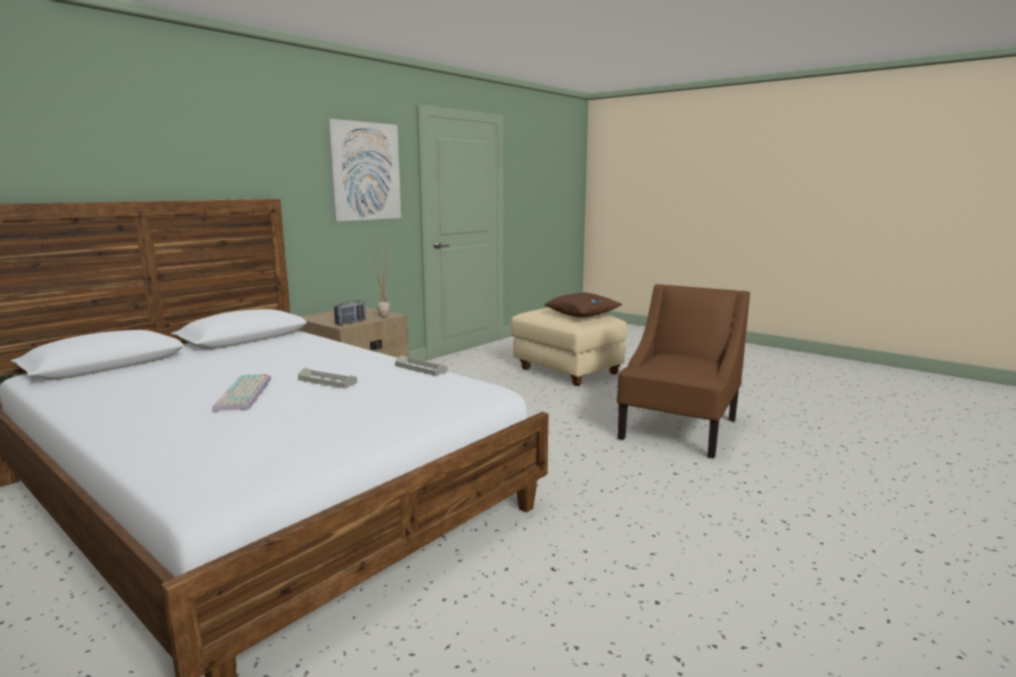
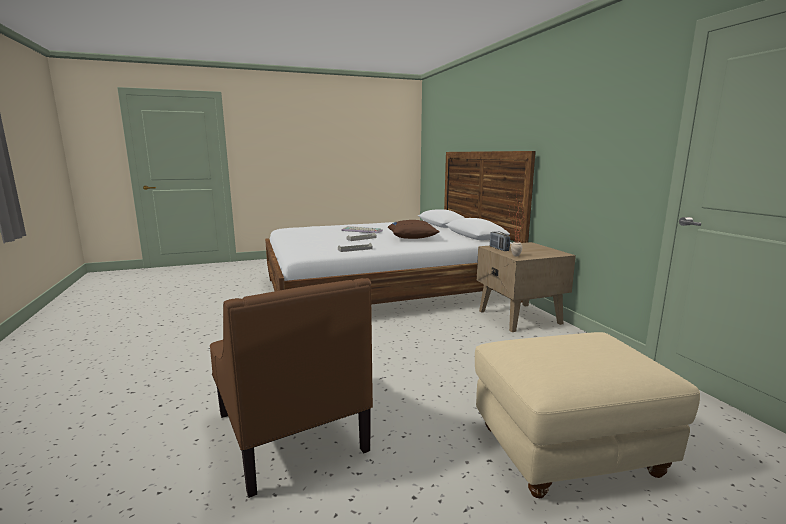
camera: 120 degrees right, 0 degrees up
picture [328,119,401,221] -> none
brown pillow [544,293,622,317] -> brown pillow moved to [388,220,440,239]

